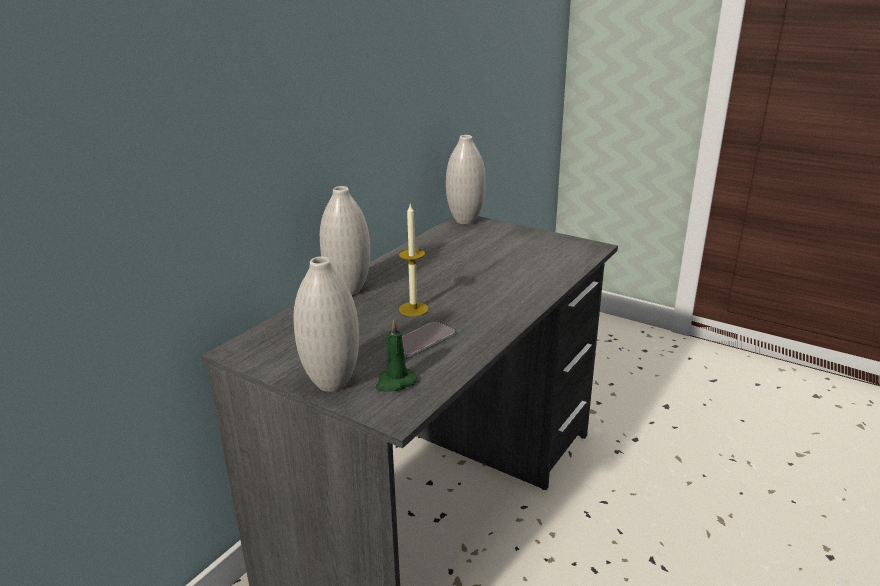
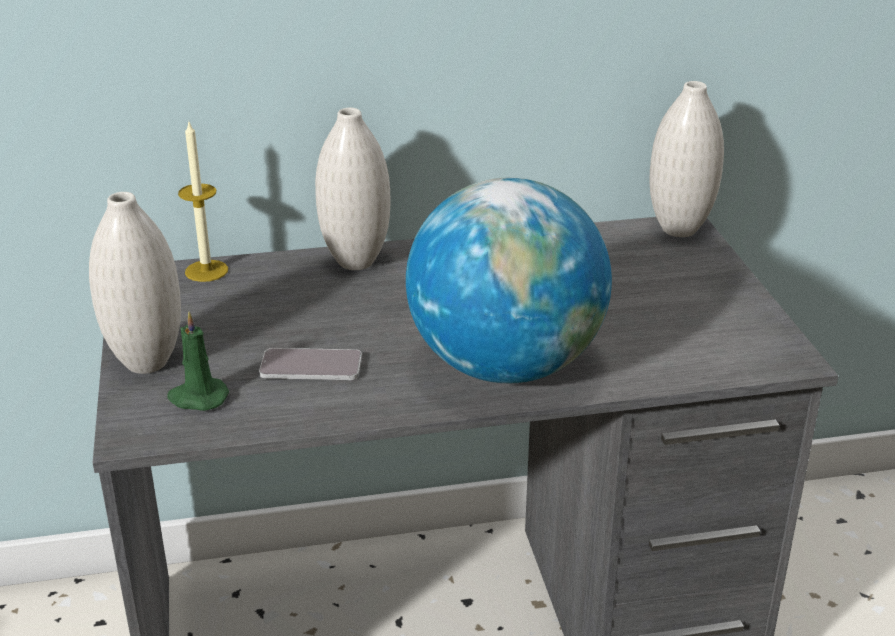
camera: 45 degrees right, 5 degrees up
candle [399,205,429,317] -> candle moved to [178,122,228,282]
none -> globe [406,178,612,384]

